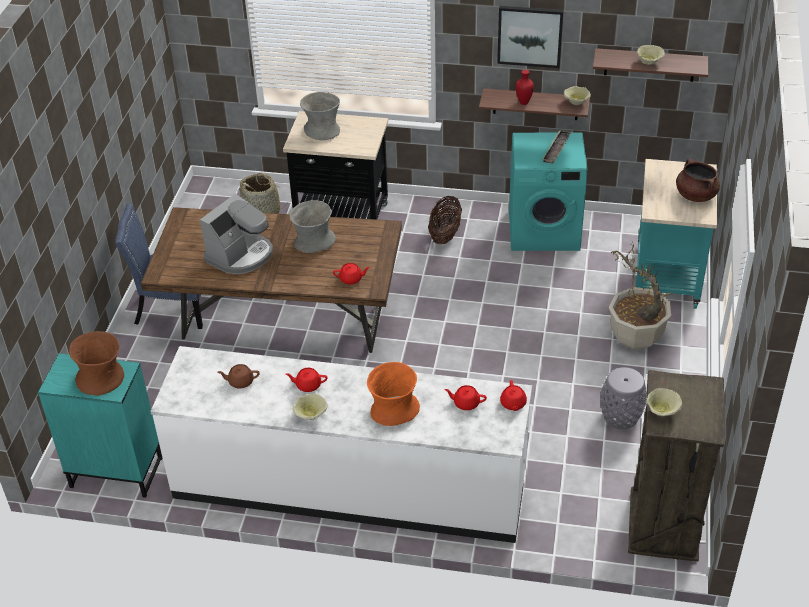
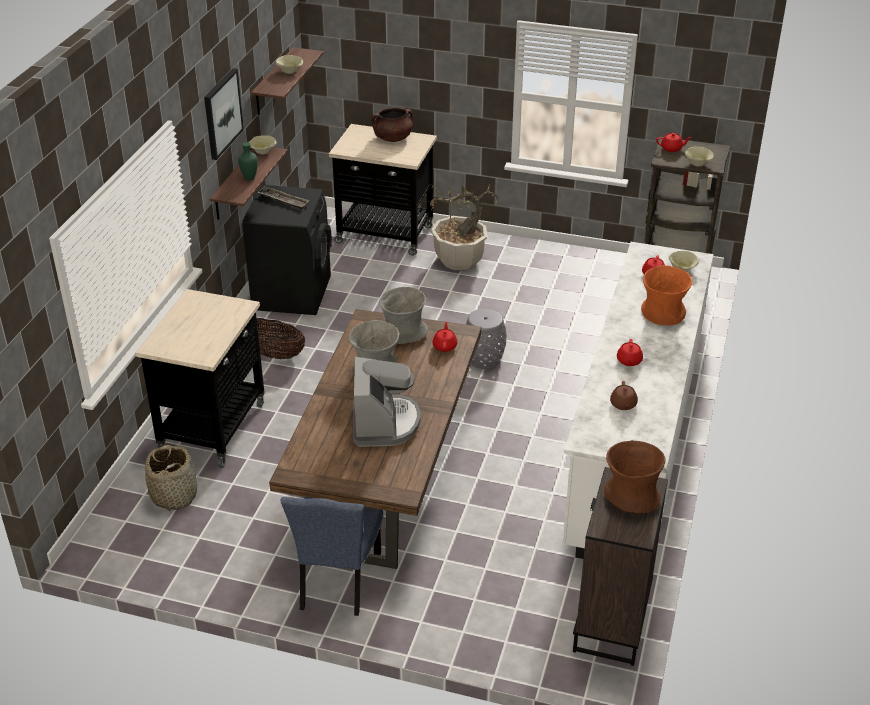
camera: 85 degrees left, 5 degrees down
turquoise dresser [37,353,162,498] -> brown dresser [573,467,668,666]
coffee machine [200,194,273,274] -> coffee machine turned 45 degrees clockwise [353,357,421,447]
beige bowl [293,394,328,420] -> beige bowl moved to [669,251,699,272]
grey vase [300,92,340,140] -> grey vase moved to [379,287,428,344]
red teapot [500,380,527,411] -> red teapot moved to [656,133,691,152]
turquoise washing machine [509,132,587,251] -> black washing machine [242,185,332,315]
red vase [516,70,534,105] -> green vase [238,142,258,181]
grey stool [600,367,647,429] -> grey stool moved to [466,309,507,369]
turquoise cart [636,159,717,309] -> black cart [329,124,437,256]

